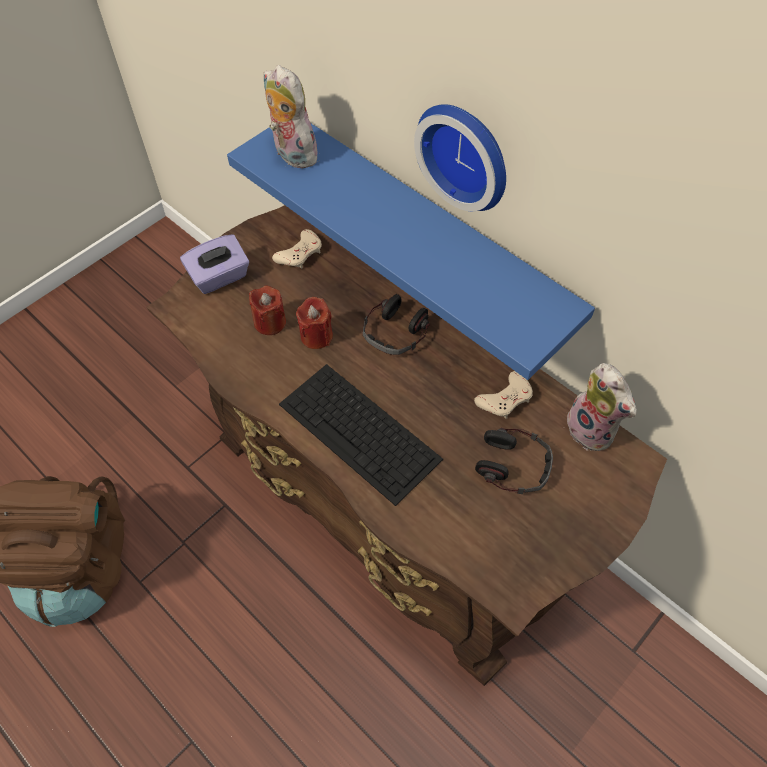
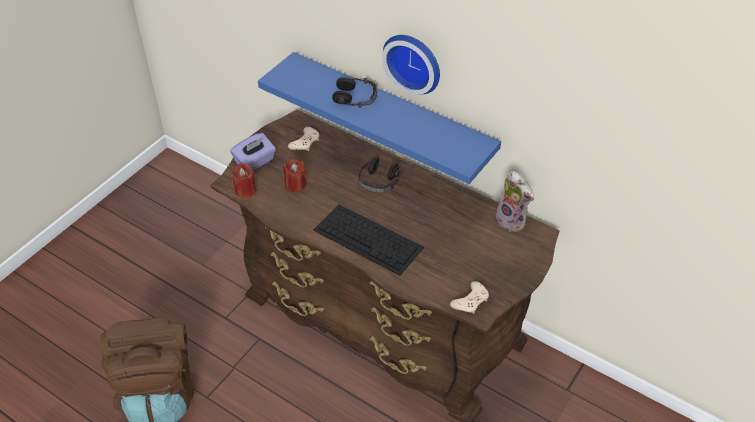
camera: 10 degrees left, 10 degrees down
plush toy [264,65,317,168] -> none
red candle [296,297,333,349] -> red candle moved to [232,163,256,198]
beige game controller [474,371,533,419] -> beige game controller moved to [450,281,489,314]
headphones [475,428,553,494] -> headphones moved to [332,77,377,108]

